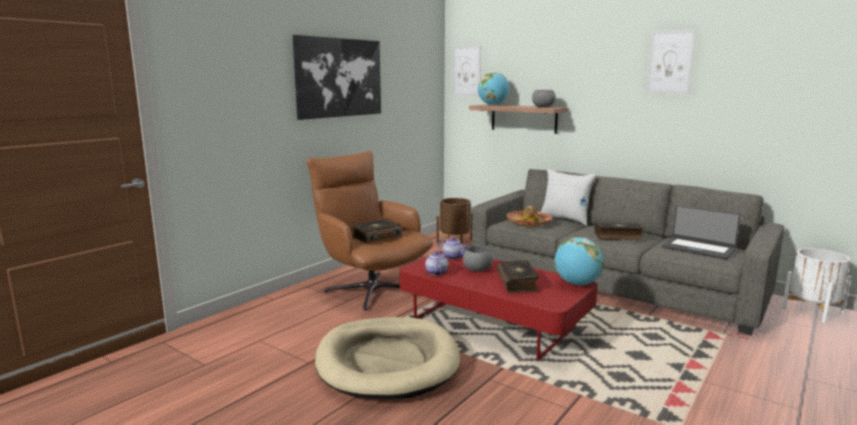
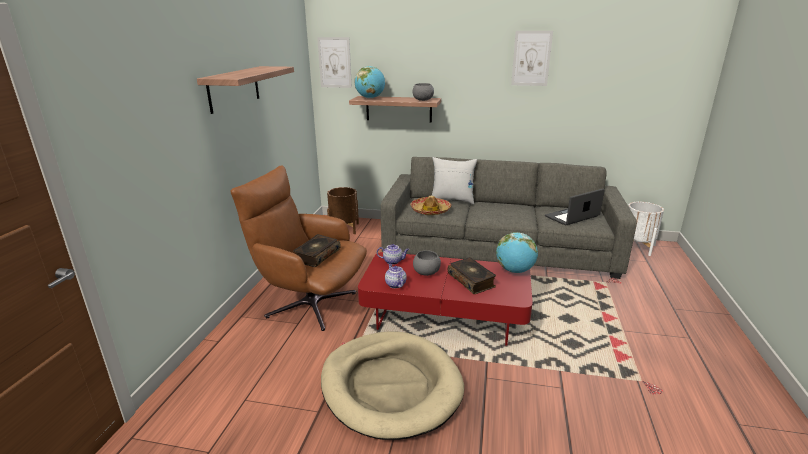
camera: 25 degrees left, 10 degrees up
picture [293,35,381,120] -> shelf [197,66,294,114]
book [594,222,644,240] -> none
laptop [662,205,740,259] -> laptop turned 135 degrees clockwise [545,188,605,226]

